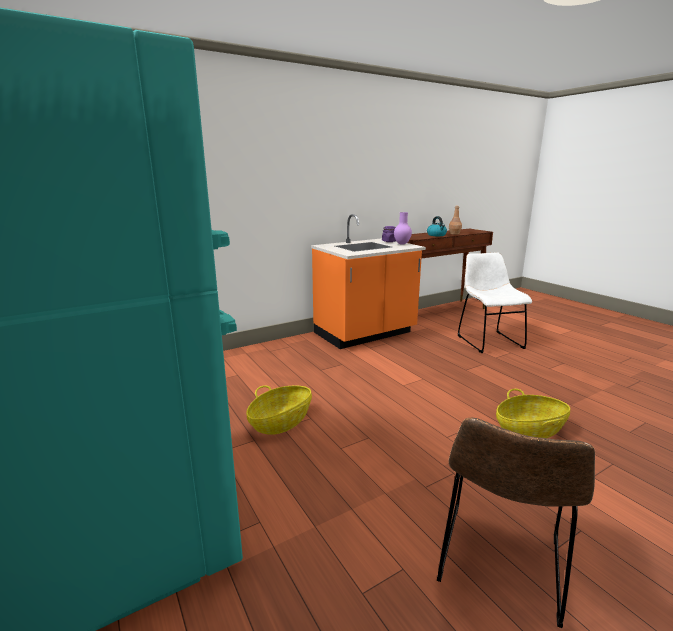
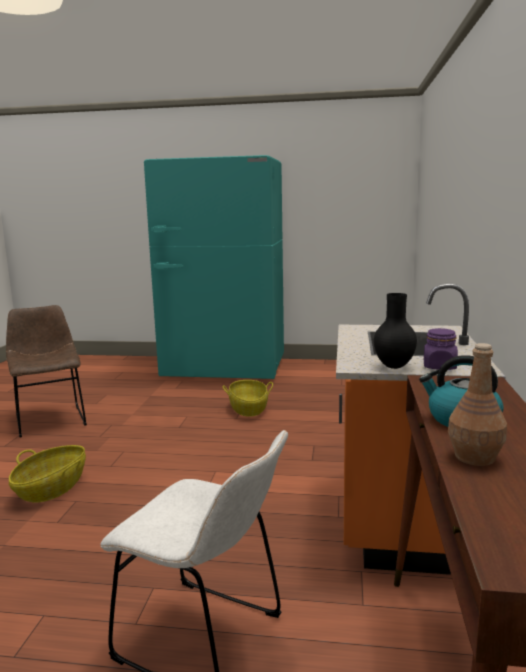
camera: 130 degrees right, 5 degrees down
purple vase [394,212,412,245] -> black vase [374,293,417,369]

